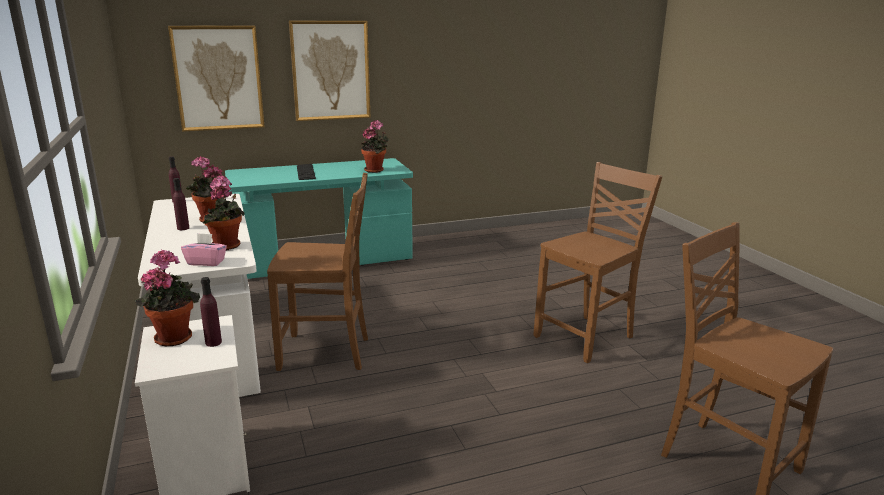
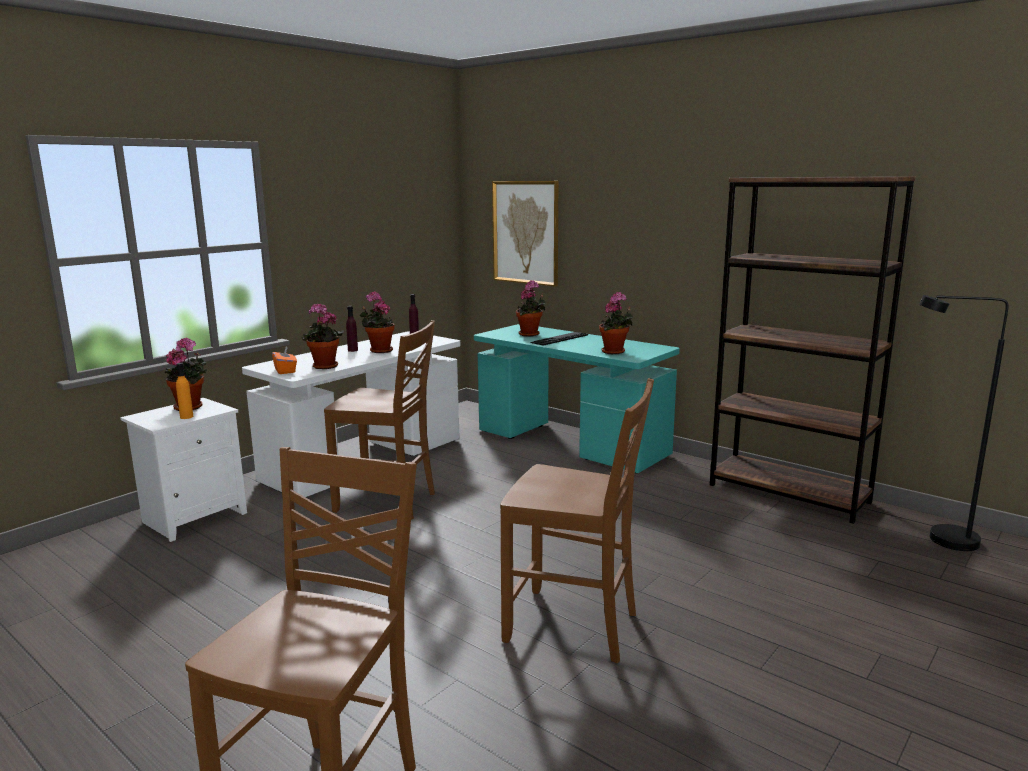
camera: 60 degrees right, 5 degrees down
pink tissue box [181,233,227,266] -> orange tissue box [272,346,297,374]
purple bottle [200,277,222,347] -> orange bottle [176,363,193,419]
brown chair [267,173,368,371] -> brown chair turned 45 degrees counterclockwise [324,320,435,520]
picture [289,21,370,121] -> none
none -> potted plant [516,280,545,337]
none -> brown bookcase [710,176,916,524]
none -> black floor lamp [919,295,1009,551]

